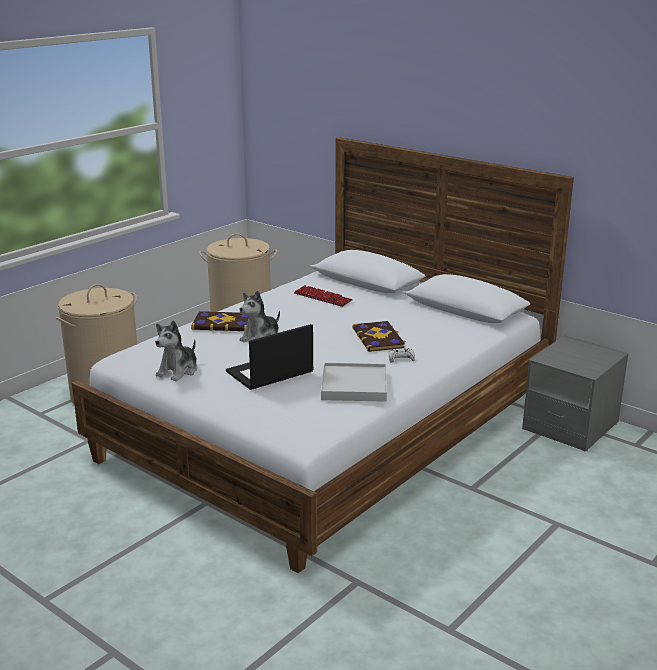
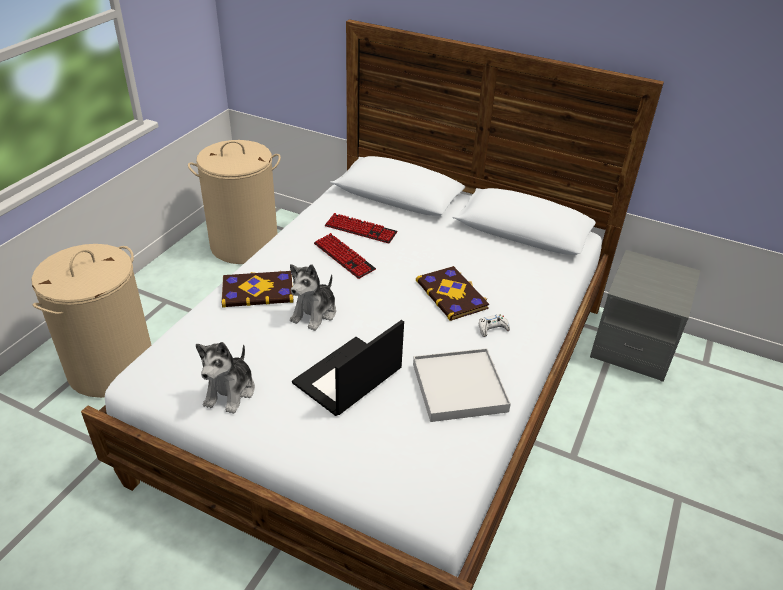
camera: 15 degrees left, 15 degrees up
none -> keyboard [314,233,376,279]

